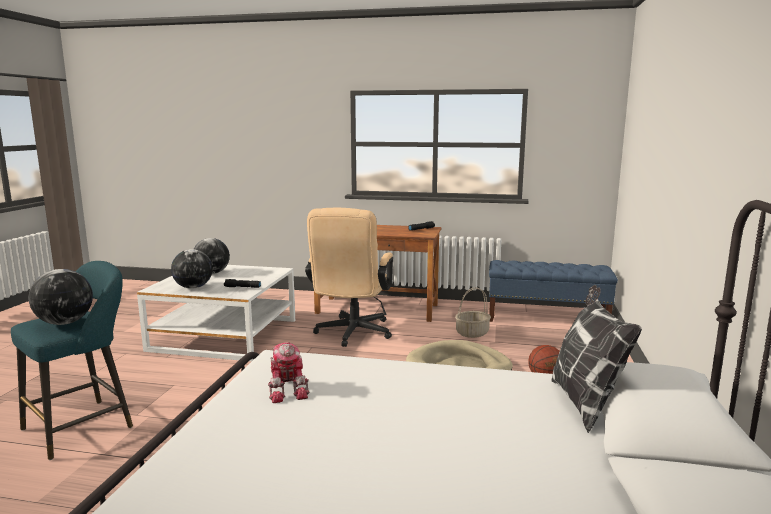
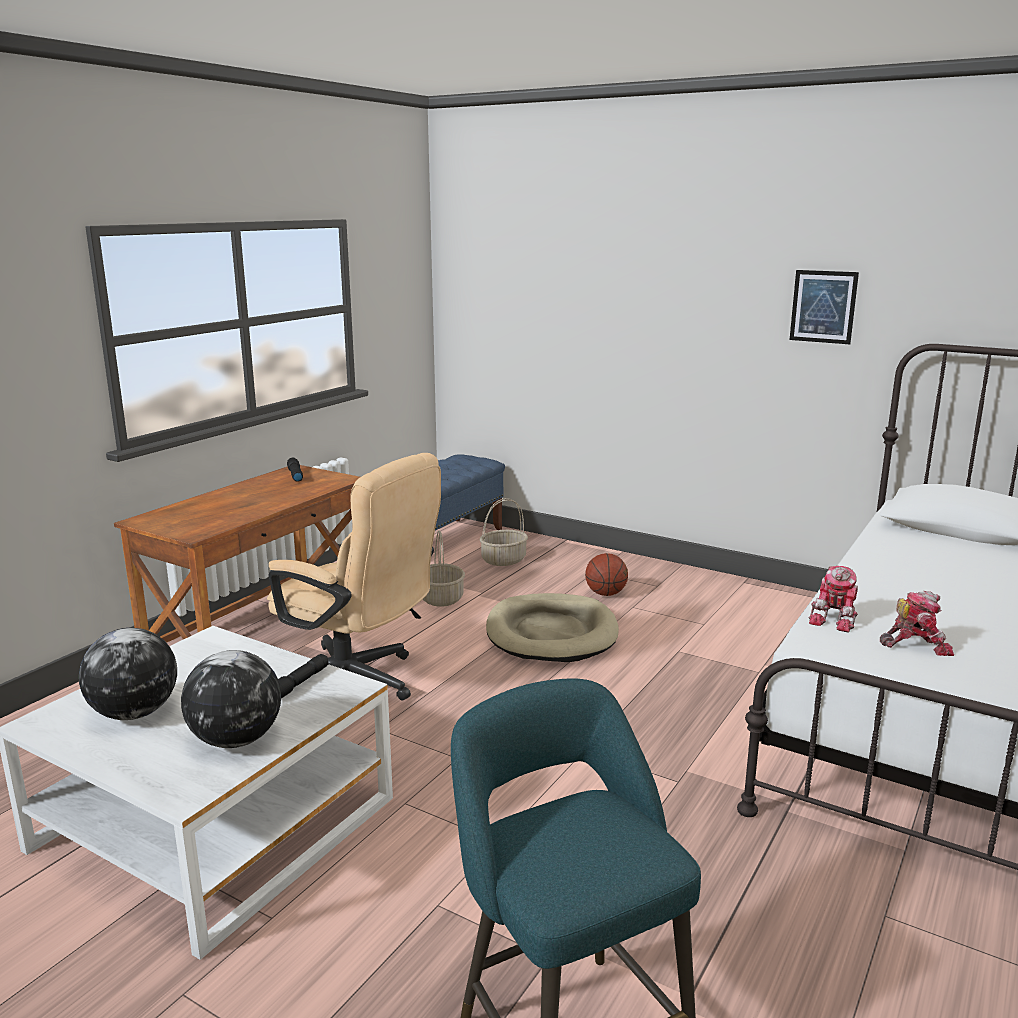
camera: 70 degrees left, 5 degrees up
globe [28,269,93,325] -> none
pillow [552,285,642,433] -> none
none -> basket [480,498,528,566]
none -> picture [789,270,859,344]
none -> toy robot [809,566,858,633]

